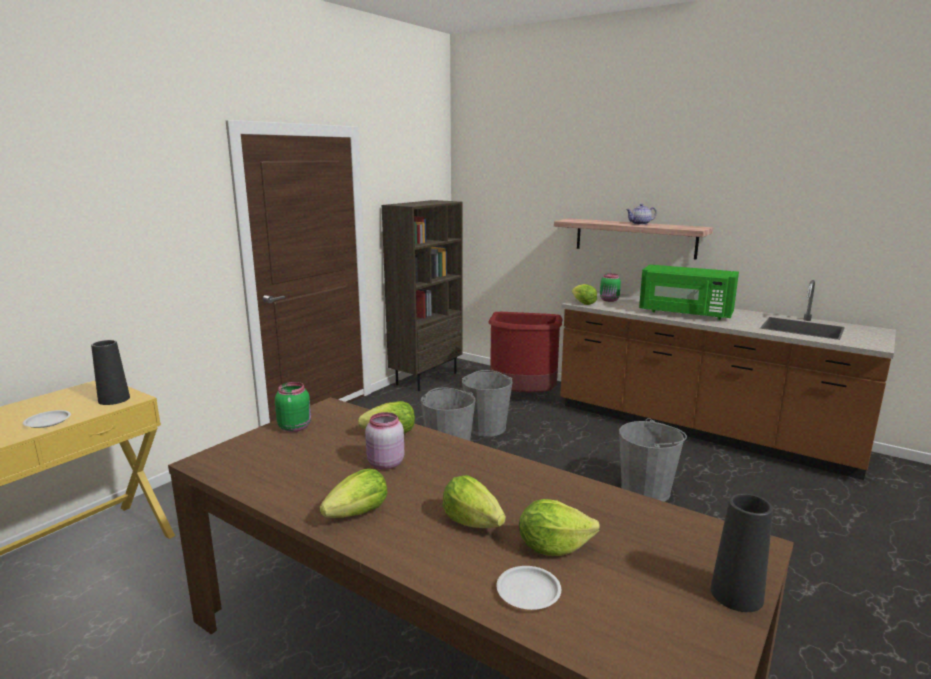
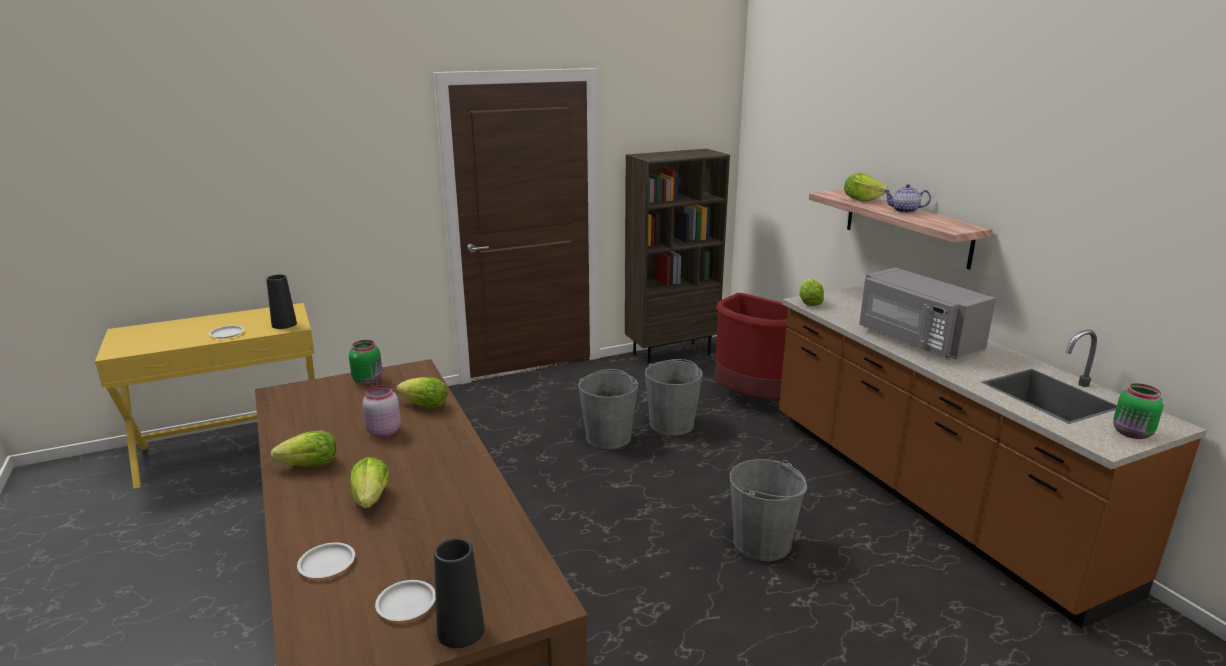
camera: 30 degrees right, 5 degrees up
lettuce [519,499,600,556] -> lettuce moved to [844,173,888,202]
green jar [600,273,621,302] -> green jar moved to [1113,383,1164,439]
green microwave [639,265,739,320] -> grey microwave [859,267,996,360]
none -> white plate [375,580,436,621]

